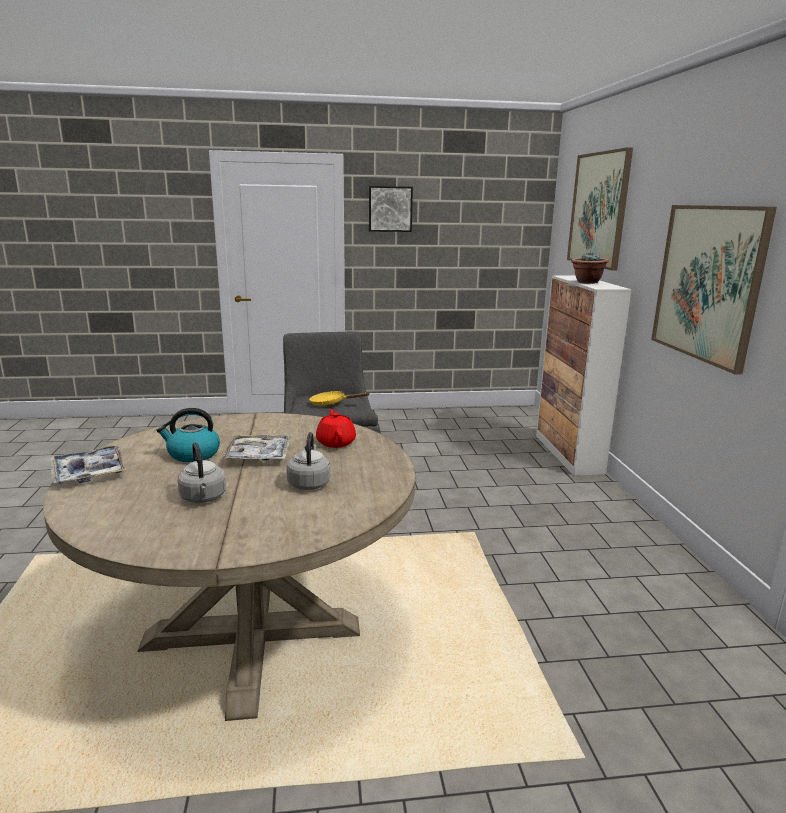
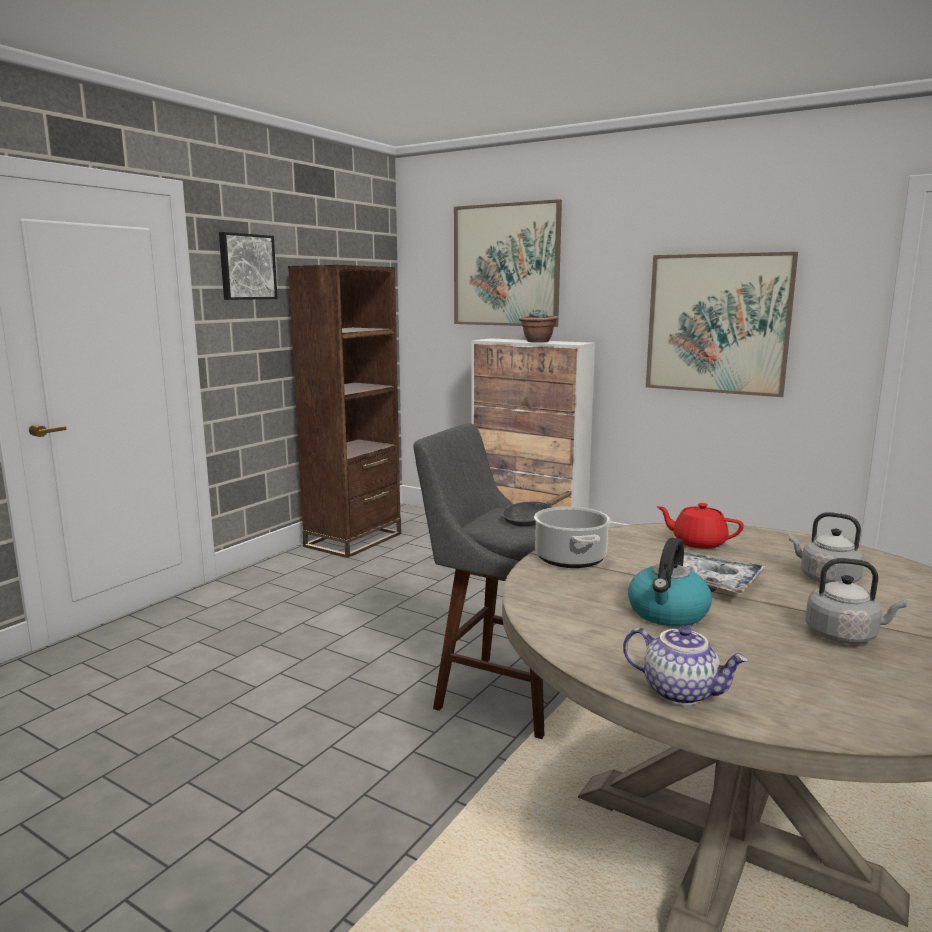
camera: 50 degrees left, 5 degrees down
tray [51,446,126,484] -> teapot [623,626,748,705]
yellow frying pan [309,391,370,406] -> black frying pan [502,491,571,527]
none -> brown bookcase [288,265,401,558]
none -> cooking pot [534,506,611,568]

